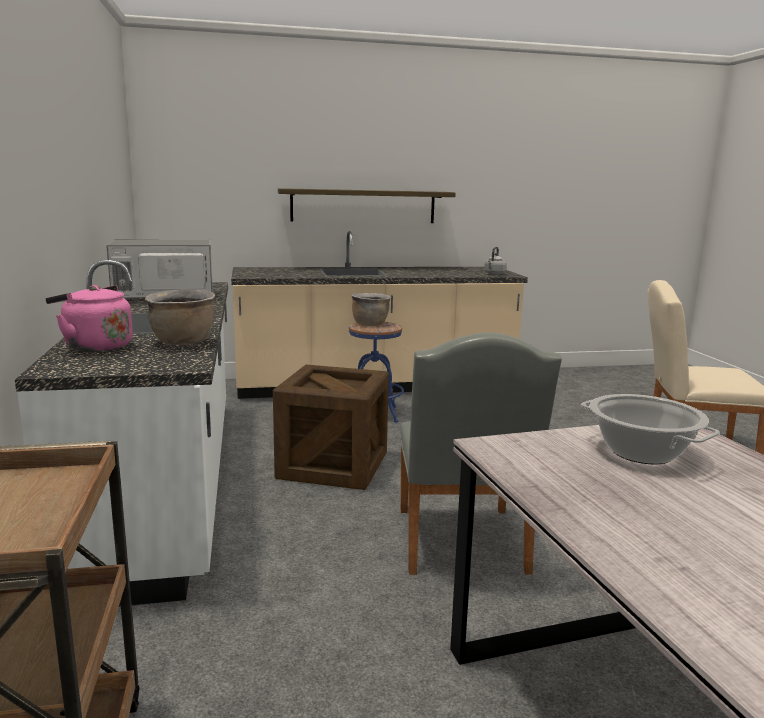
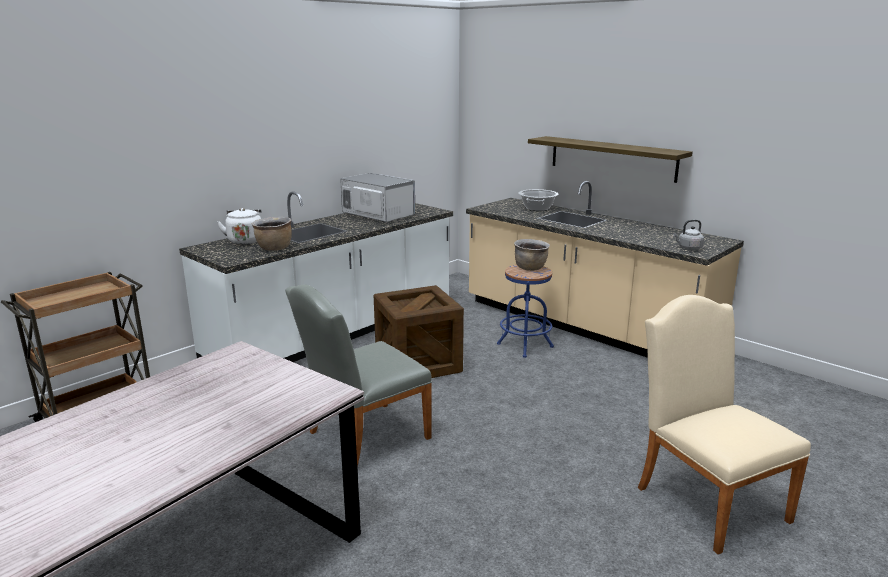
camera: 55 degrees right, 5 degrees up
pink kettle [46,285,133,352] -> white kettle [217,208,262,244]
cooking pot [581,394,720,464] -> cooking pot moved to [518,189,558,211]

